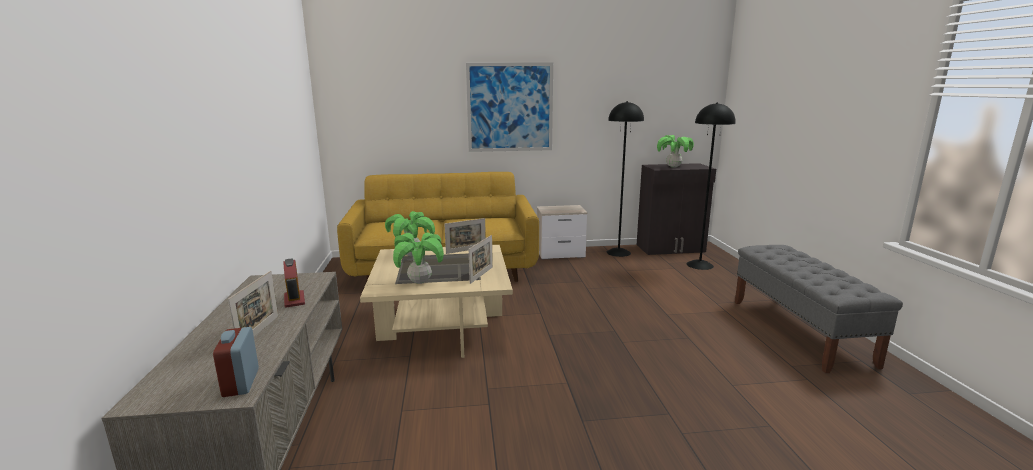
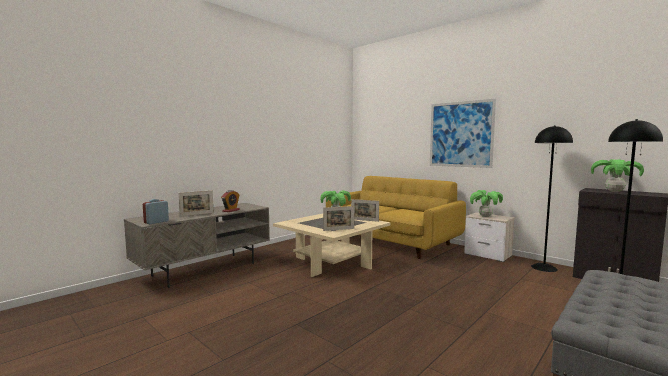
camera: 50 degrees right, 10 degrees down
potted plant [393,233,444,284] -> potted plant moved to [470,190,503,217]

